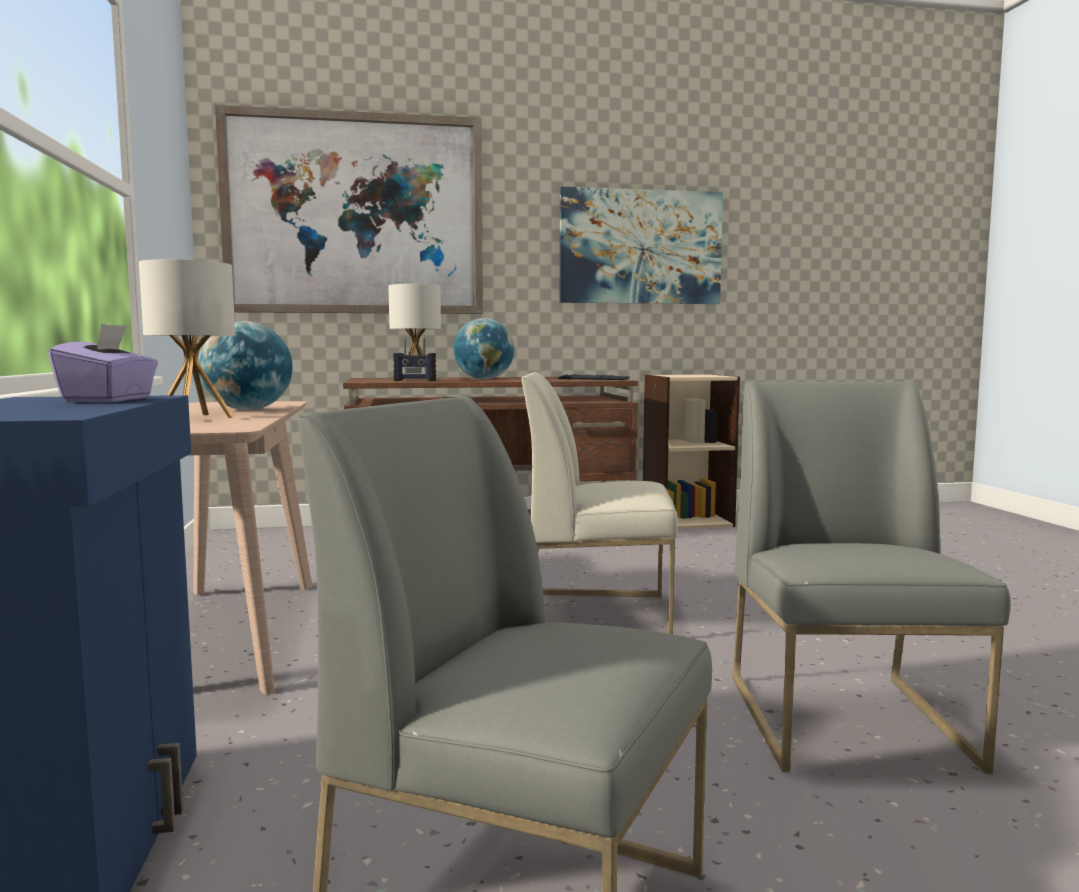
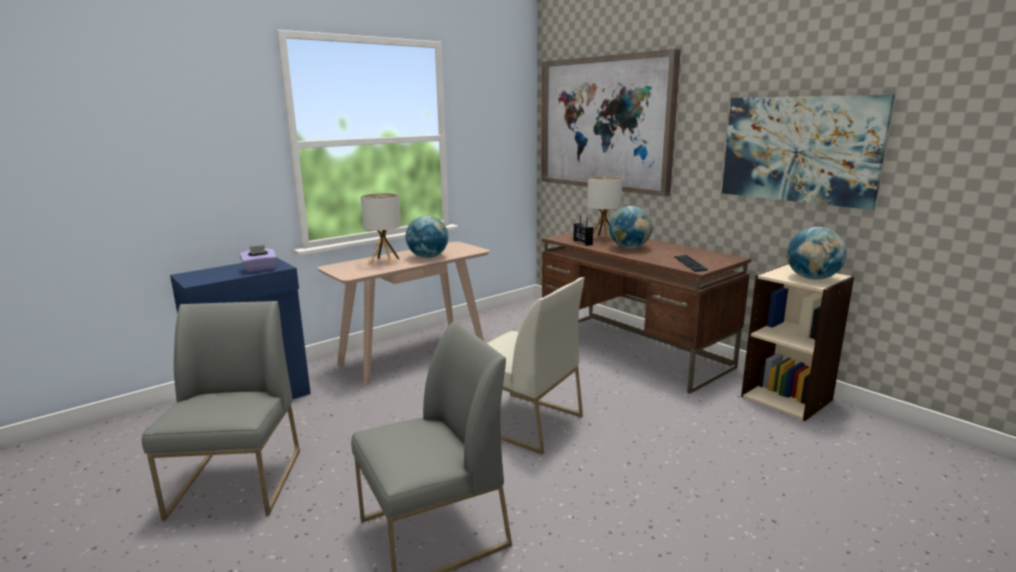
camera: 60 degrees right, 10 degrees up
white chair [521,372,678,634] -> white chair turned 150 degrees clockwise [487,277,585,455]
none -> globe [787,227,847,280]

